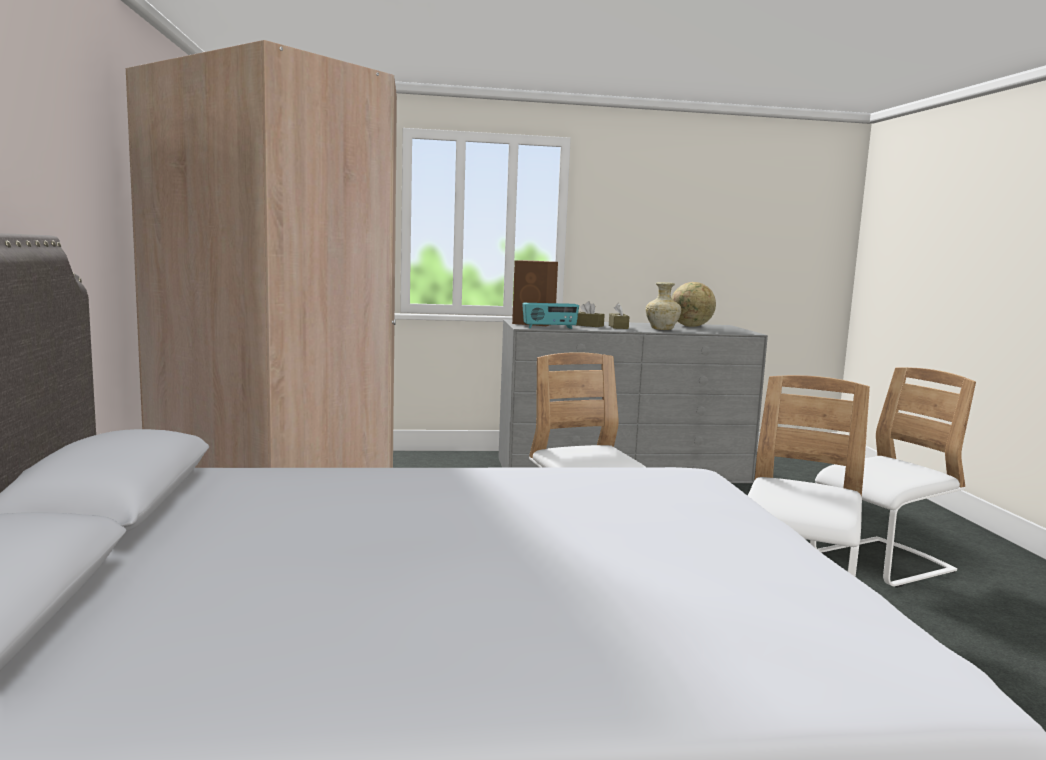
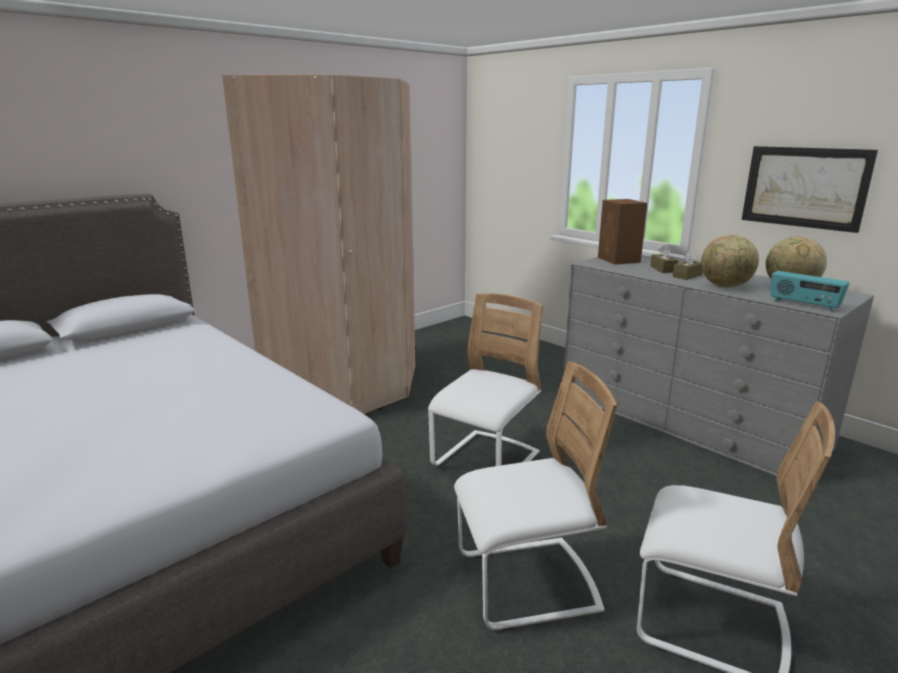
camera: 55 degrees right, 10 degrees up
radio [522,303,579,329] -> radio moved to [770,271,850,312]
beige vase [646,282,681,330] -> globe [701,235,759,287]
none -> picture [742,146,878,233]

